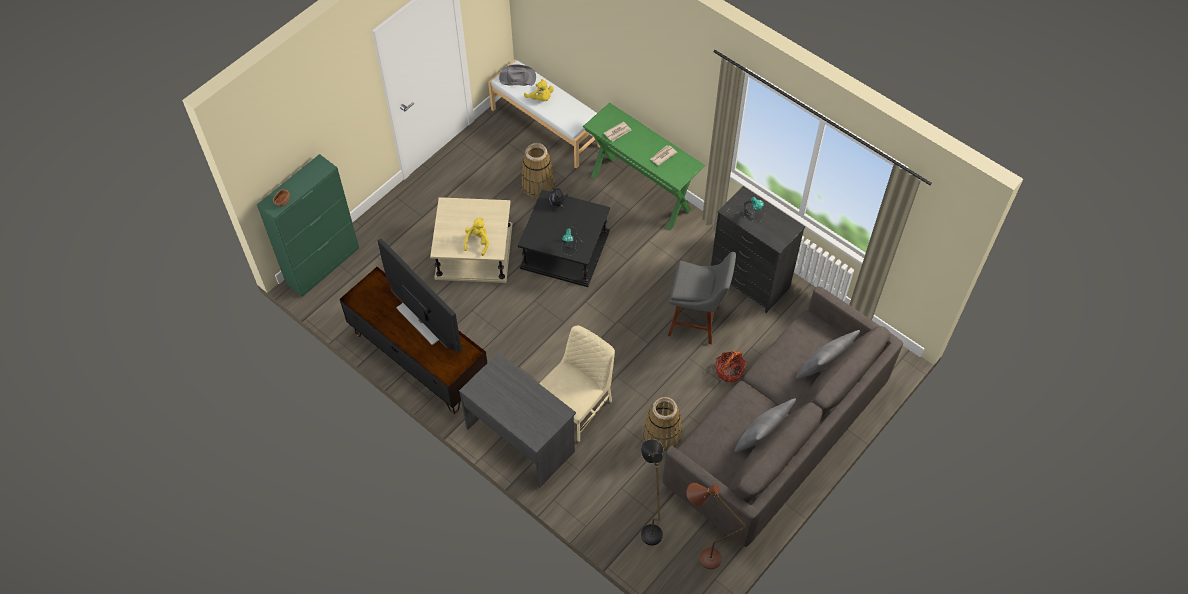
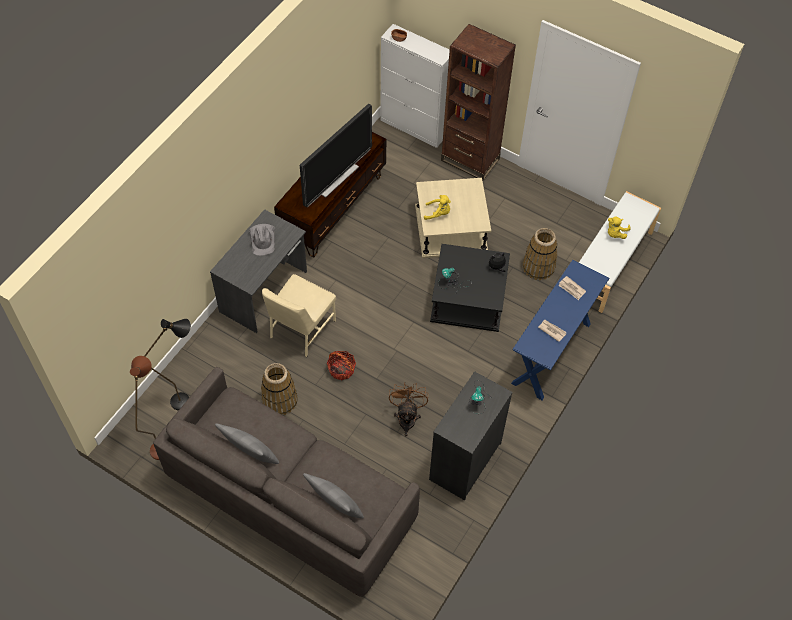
camera: 80 degrees right, 0 degrees up
green cabinet [257,154,359,297] -> white cabinet [380,24,450,148]
grey hat [499,65,536,86] -> grey hat moved to [250,224,275,256]
beige chair [539,326,615,442] -> beige chair turned 90 degrees clockwise [262,274,336,357]
green console table [583,103,705,231] -> blue console table [511,260,610,400]
grey stool [668,252,736,344] -> brown fan [389,382,428,436]
basket [716,351,746,383] -> basket moved to [327,351,356,380]
none -> brown bookcase [441,24,516,181]

